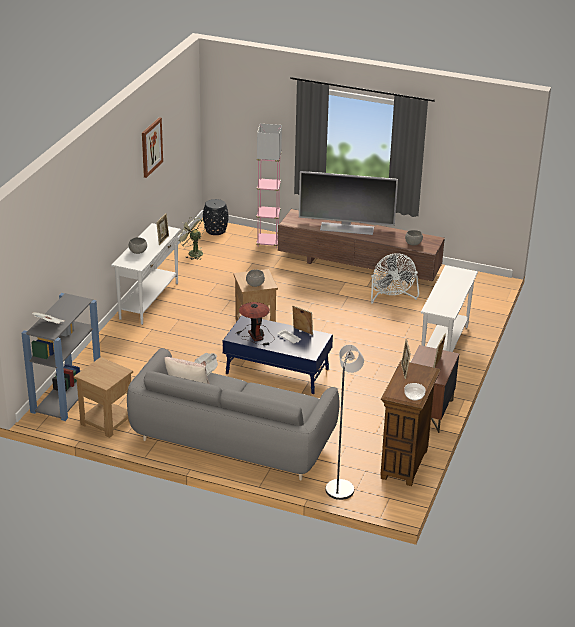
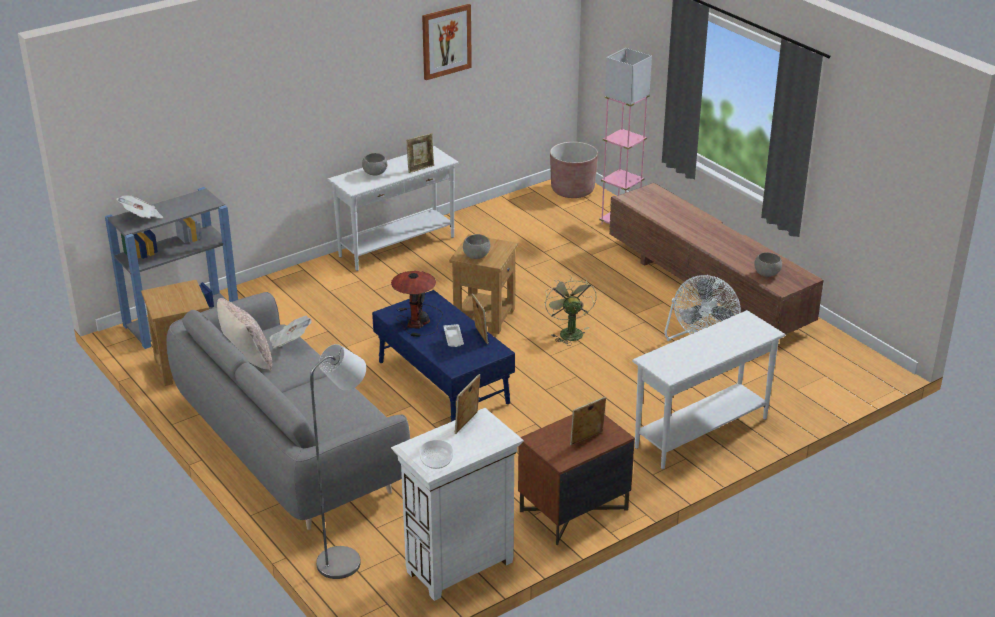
camera: 35 degrees right, 0 degrees up
green fan [179,217,205,260] -> green fan moved to [545,275,597,345]
black stool [203,199,229,235] -> brown planter [550,142,598,198]
television [299,171,398,235] -> none
brown cabinet [381,361,441,486] -> white cabinet [391,408,524,601]

